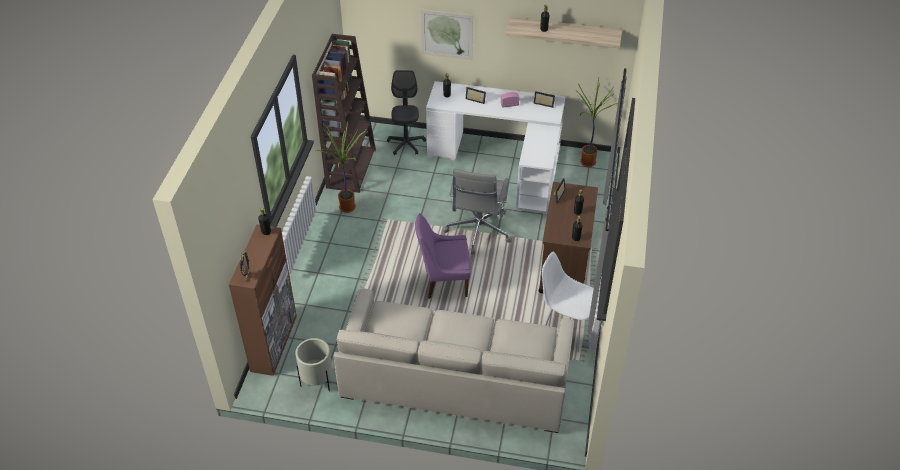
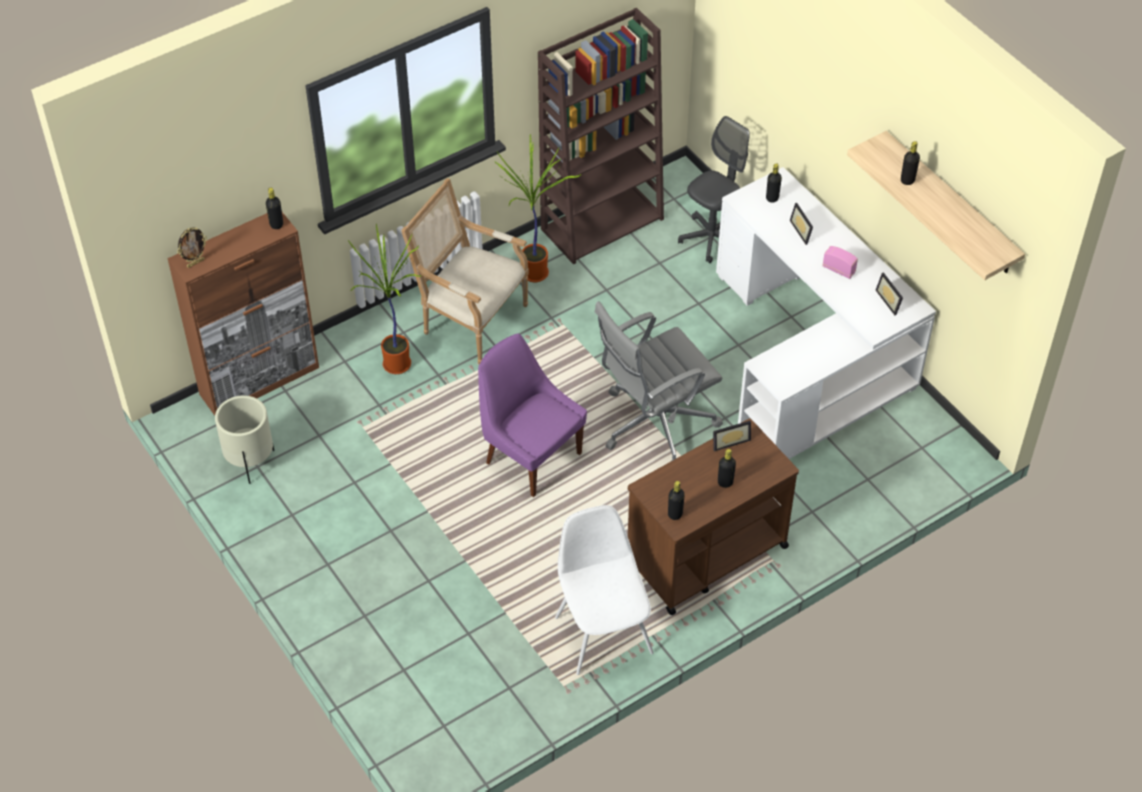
camera: 45 degrees right, 5 degrees up
beige sofa [333,289,574,433] -> none
picture [421,10,473,60] -> none
potted plant [576,78,625,167] -> potted plant moved to [347,224,421,374]
none -> armchair [401,178,529,364]

